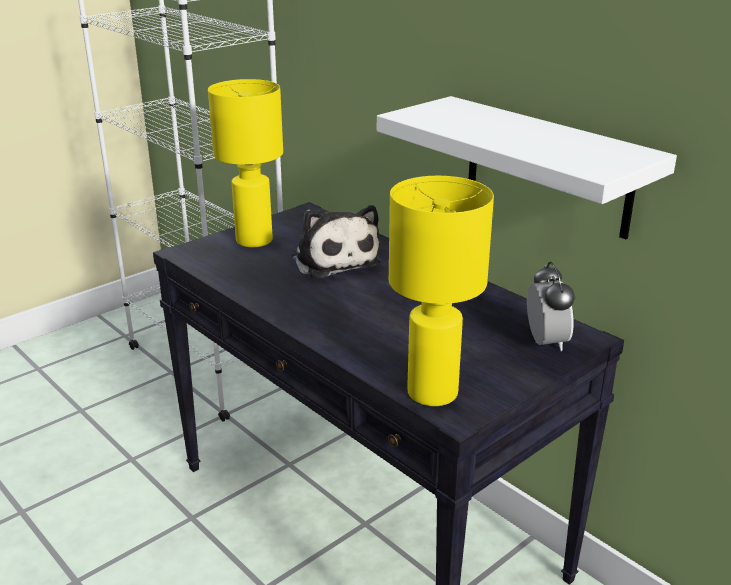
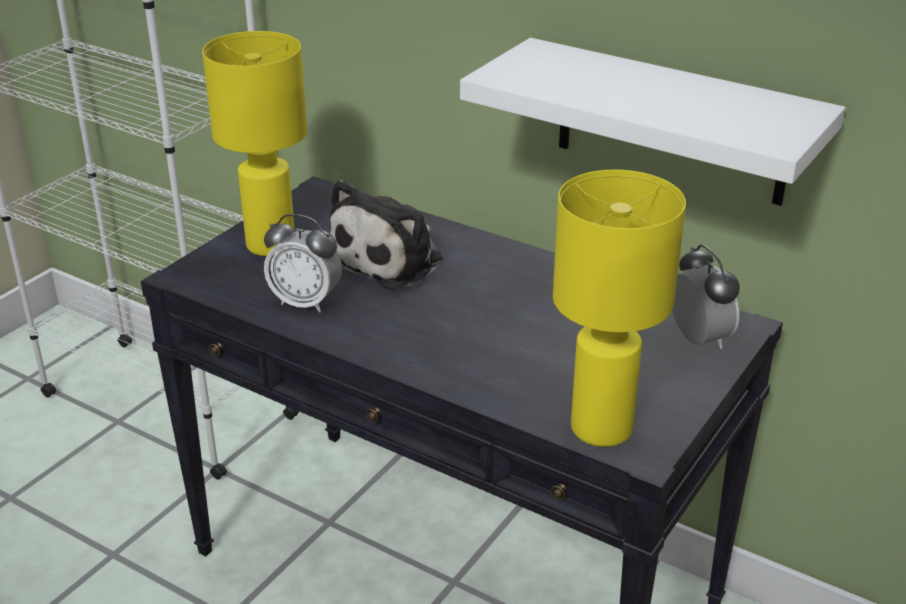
camera: 15 degrees left, 5 degrees up
plush toy [292,205,381,279] -> plush toy turned 75 degrees clockwise [329,180,443,289]
none -> alarm clock [264,214,342,312]

